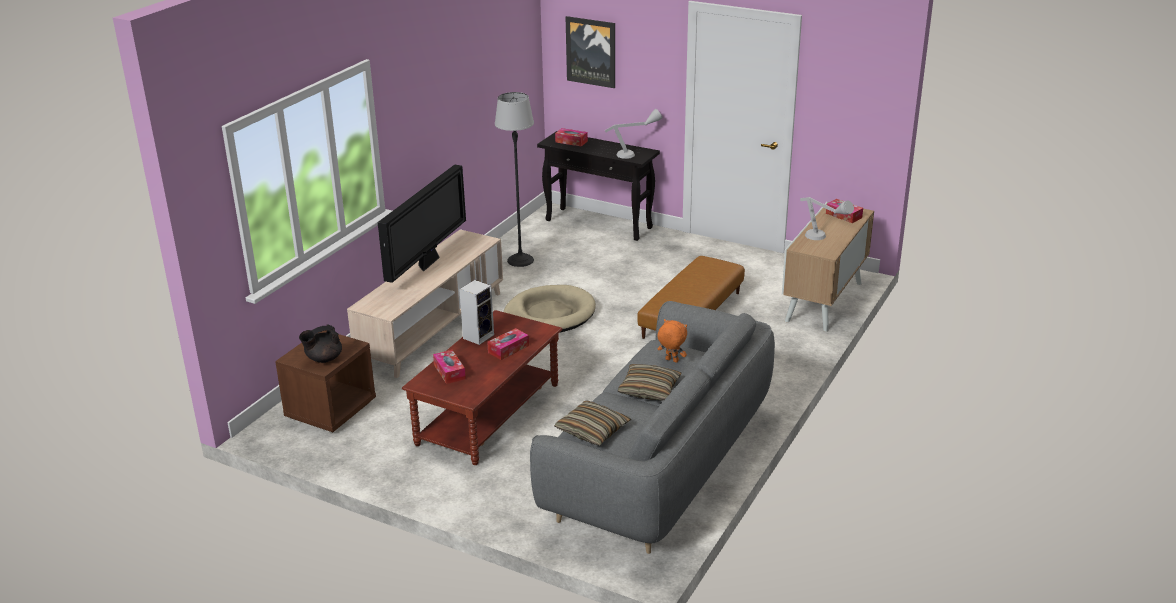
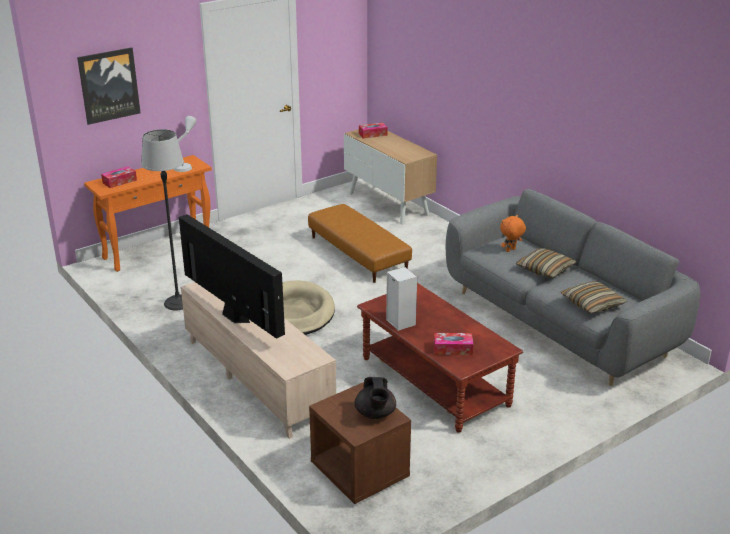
camera: 65 degrees left, 0 degrees up
tissue box [487,328,529,360] -> none
black console table [537,131,660,241] -> orange console table [84,155,212,272]
grey table lamp [800,197,854,240] -> none

